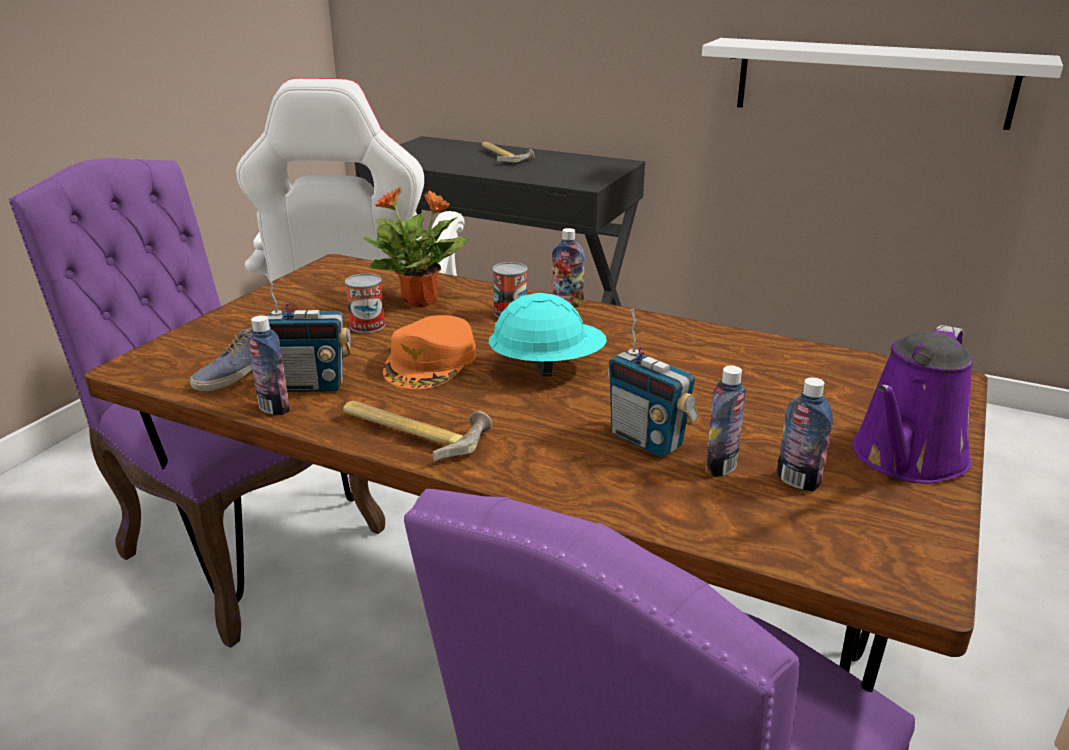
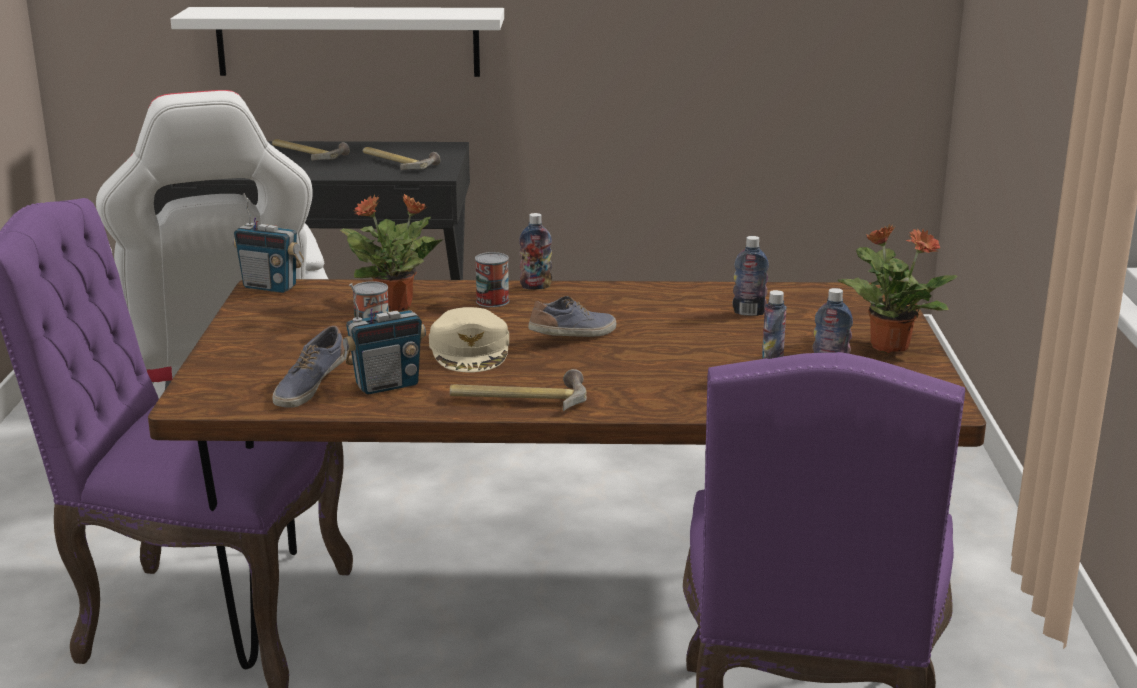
camera: 25 degrees left, 5 degrees down
bottle [247,315,290,415] -> bottle moved to [732,236,769,316]
orange cap [383,315,476,390] -> beige cap [429,307,509,373]
turquoise hard hat [489,293,607,377] -> shoe [528,296,616,337]
radio [607,309,700,457] -> radio moved to [233,193,304,293]
white shelf [702,38,1063,130] -> white shelf moved to [170,7,504,77]
purple watering can [852,325,973,484] -> potted plant [838,224,957,353]
none -> hammer [363,147,441,170]

